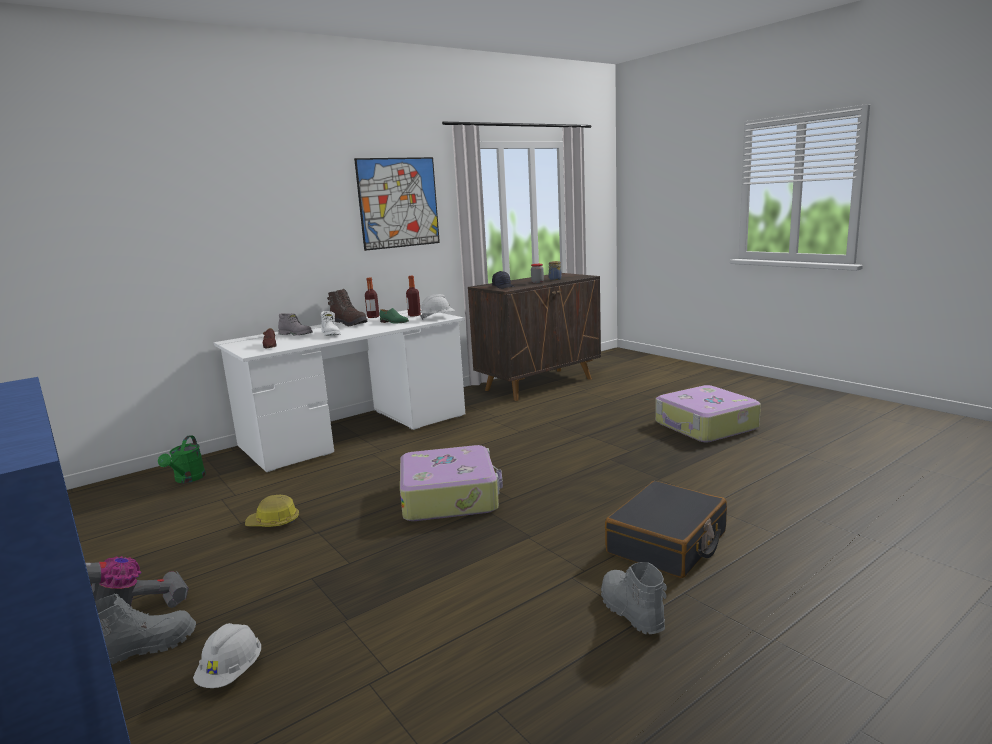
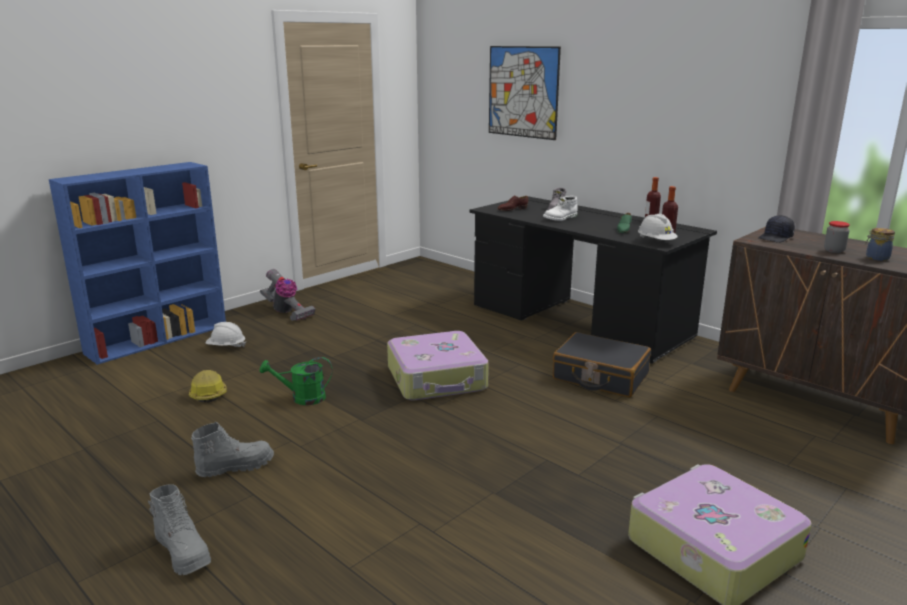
camera: 80 degrees right, 5 degrees up
grey boot [95,593,196,664] -> grey boot moved to [148,485,211,575]
green watering can [158,436,206,483] -> green watering can moved to [259,357,332,405]
white desk [214,309,465,472] -> black desk [469,196,717,364]
hard hat [245,495,299,527] -> hard hat moved to [189,370,227,403]
brown boot [327,289,368,326] -> none
picture [354,157,440,251] -> picture moved to [489,46,561,140]
black suitcase [605,481,727,578] -> black suitcase moved to [553,332,651,398]

